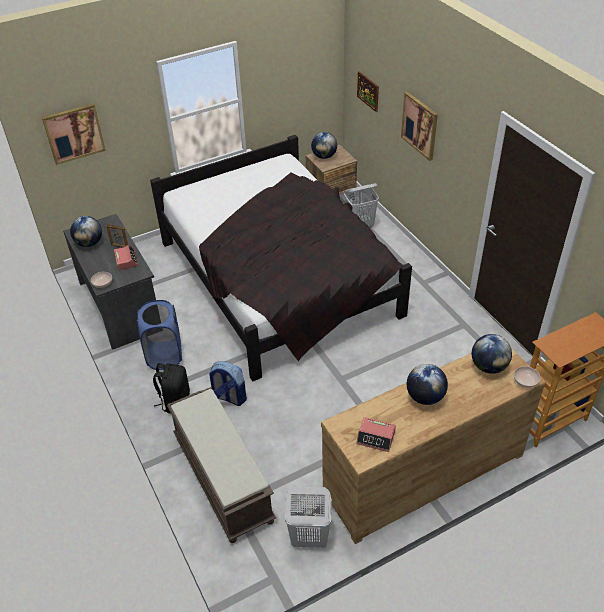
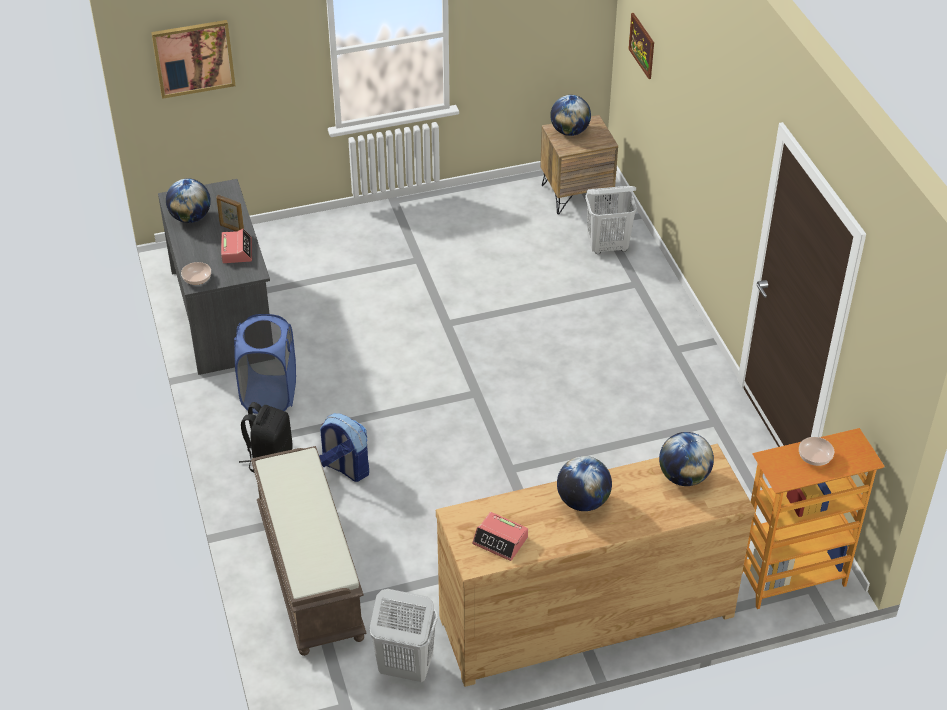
camera: 10 degrees right, 0 degrees up
black bed [150,135,412,381] -> none
picture [401,92,438,161] -> none
bowl [514,366,541,388] -> bowl moved to [799,437,834,466]

